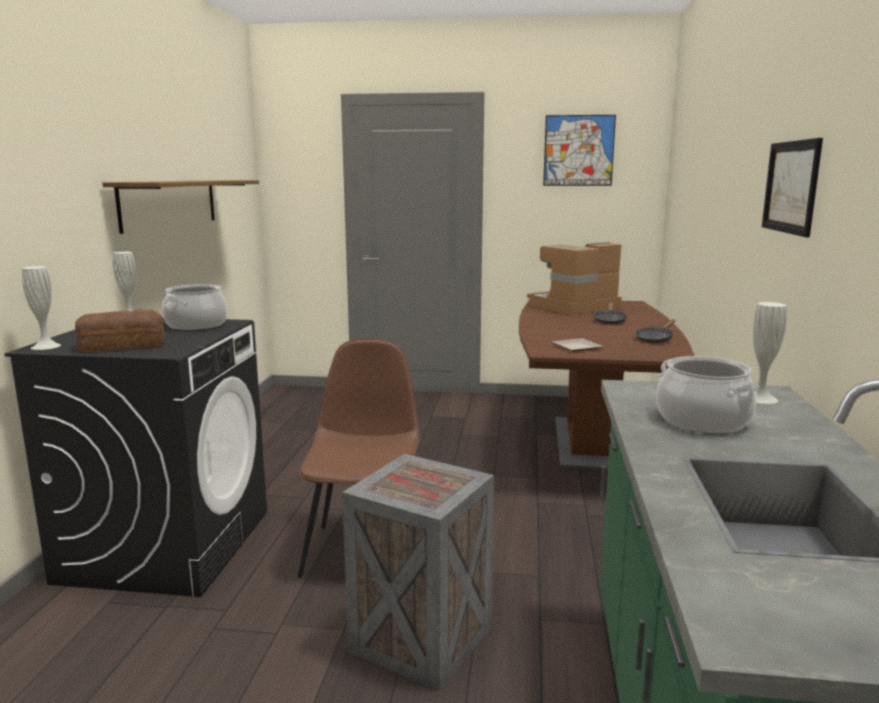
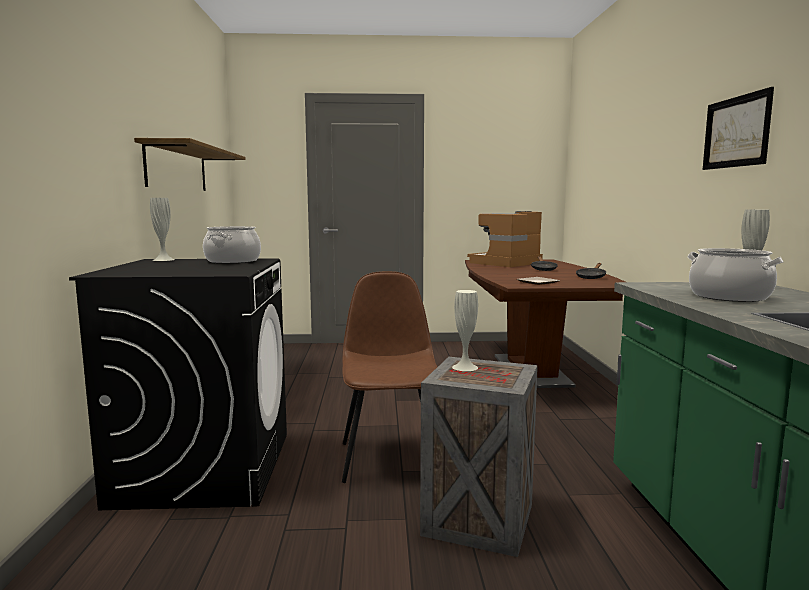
camera: 10 degrees left, 5 degrees down
white vase [22,266,61,350] -> white vase moved to [452,290,478,371]
bread [75,309,165,352] -> none
picture [543,115,616,186] -> none

